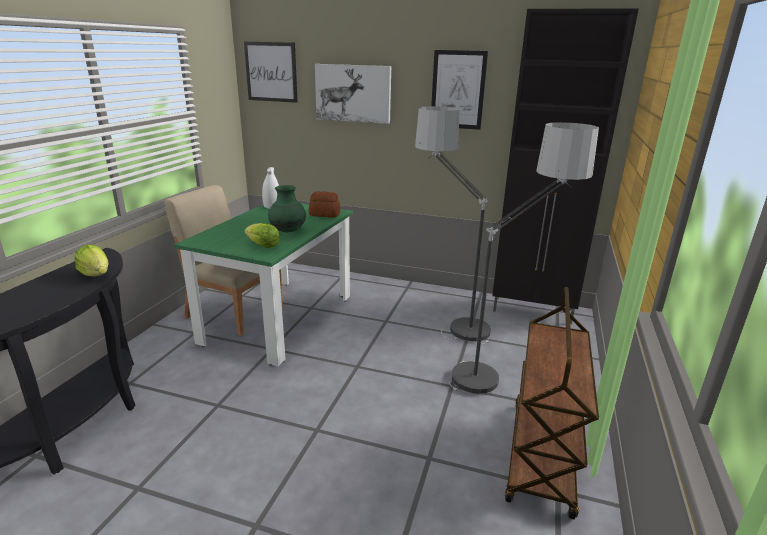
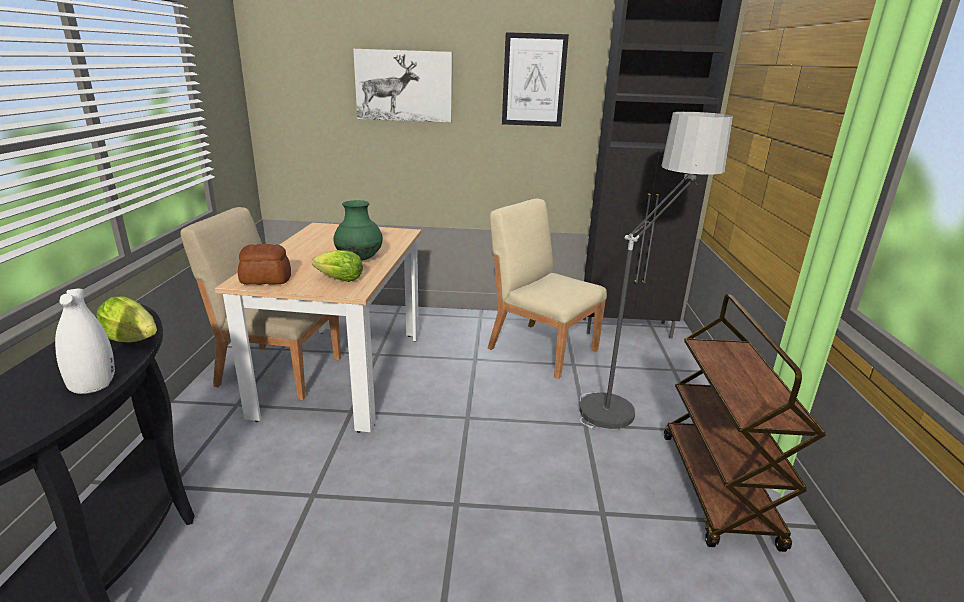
camera: 15 degrees left, 0 degrees up
green dining table [174,203,353,366] -> beige dining table [215,223,421,433]
picture [244,42,298,103] -> none
white vase [262,167,279,209] -> white vase moved to [55,289,115,394]
bread [309,191,340,218] -> bread moved to [238,244,291,285]
floor lamp [415,106,491,344] -> beige chair [487,198,607,379]

